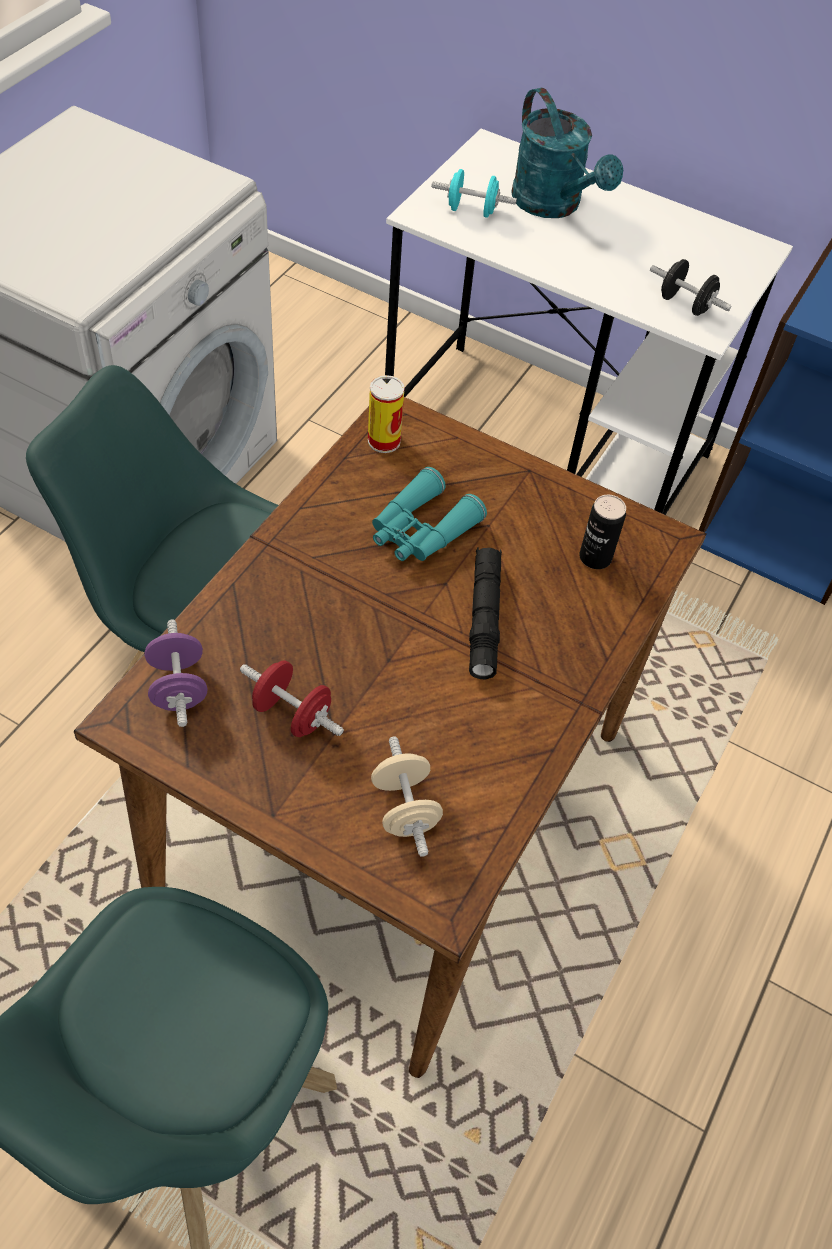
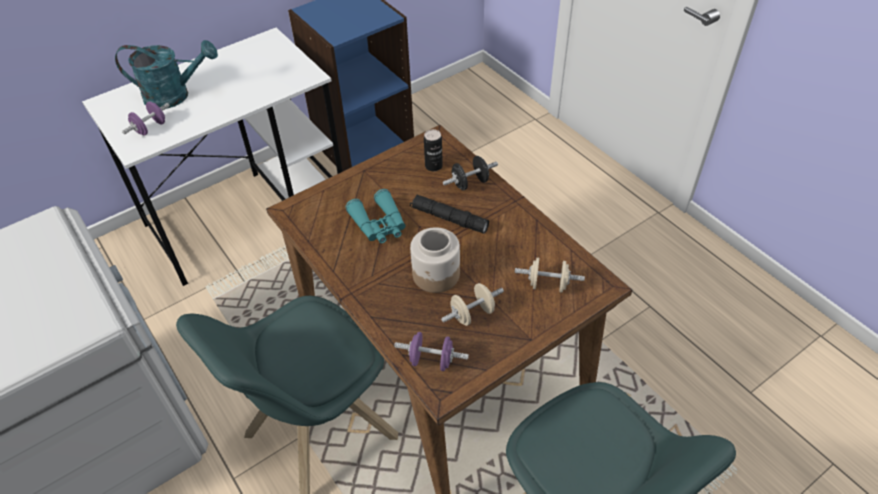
camera: 60 degrees left, 5 degrees down
red dumbbell [240,660,344,737] -> beige dumbbell [441,283,504,326]
can [368,375,405,453] -> none
turquoise dumbbell [431,169,517,218] -> purple dumbbell [122,102,170,135]
black dumbbell [650,259,731,316] -> black dumbbell moved to [443,156,498,190]
none -> jar [410,227,460,293]

